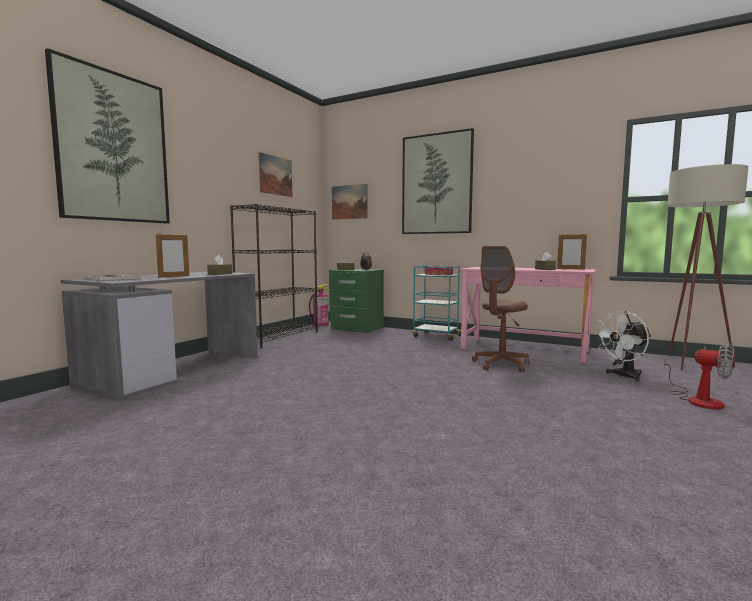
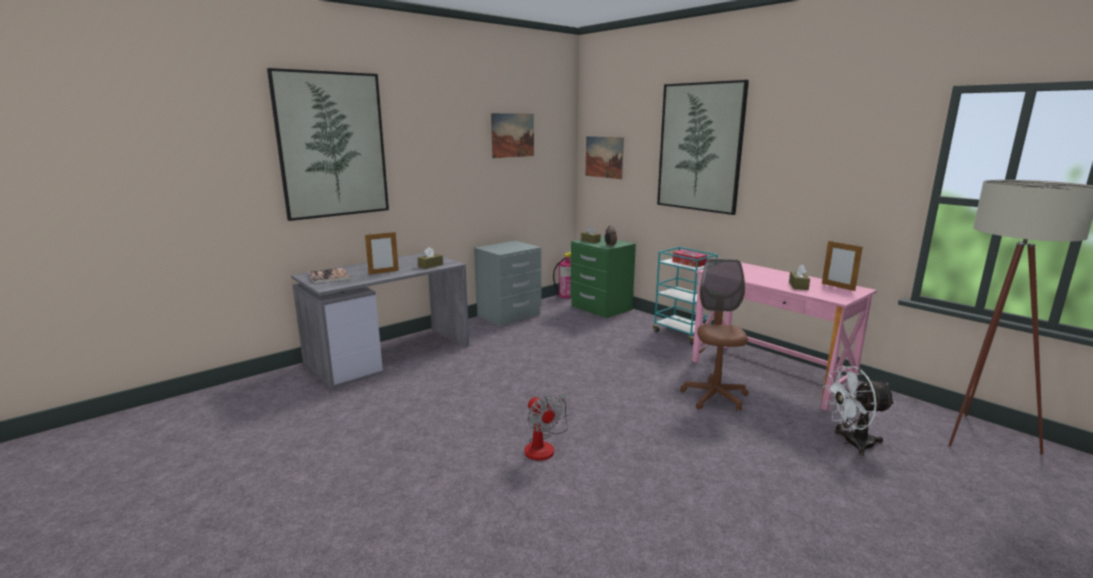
camera: 20 degrees right, 10 degrees up
black bookcase [230,204,318,348] -> grey nightstand [474,241,541,326]
brown office chair [472,246,530,372] -> brown office chair turned 120 degrees clockwise [680,259,748,412]
fan [664,342,735,410] -> fan moved to [524,393,568,461]

